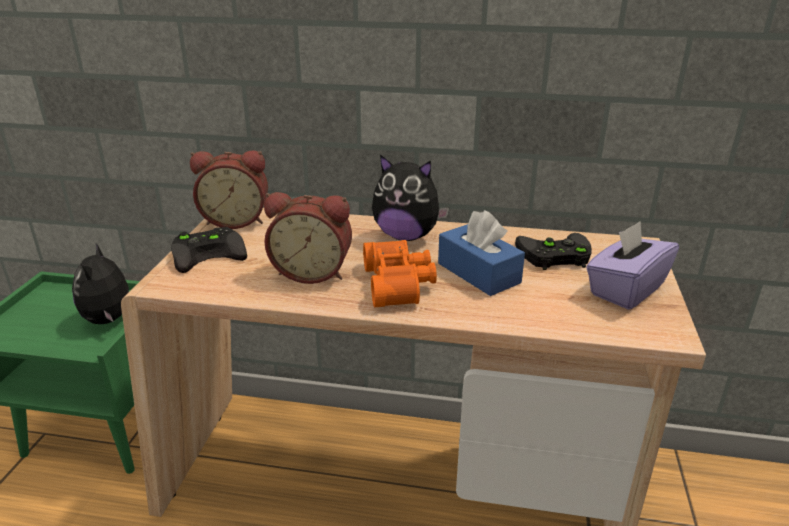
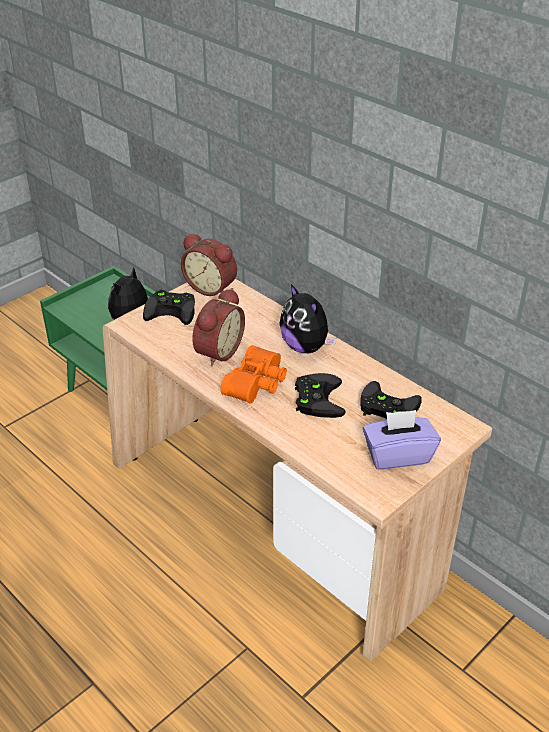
camera: 35 degrees right, 10 degrees up
alarm clock [264,192,352,284] -> alarm clock turned 105 degrees counterclockwise [192,288,245,367]
blue tissue box [438,210,525,296] -> black game controller [295,373,346,418]

